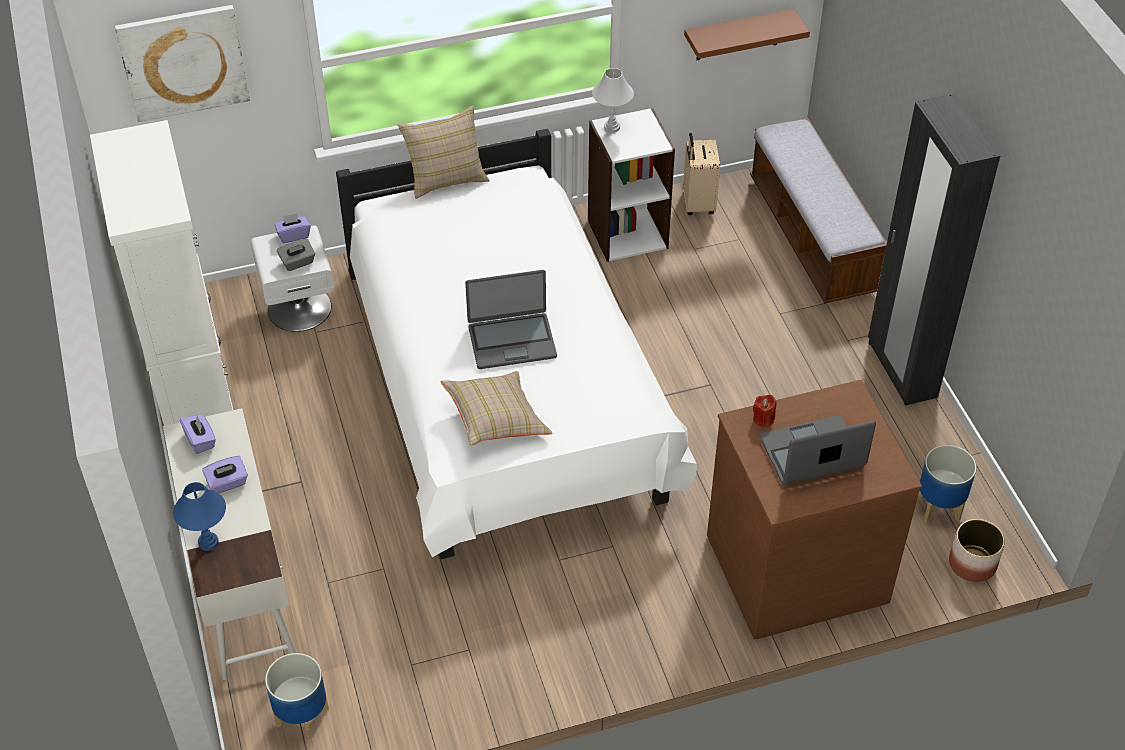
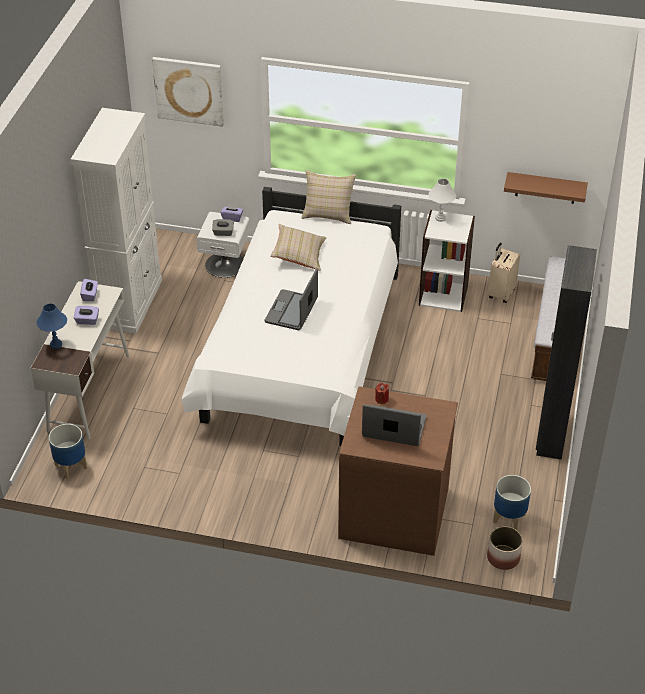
camera: 30 degrees right, 5 degrees down
beige pillow [440,371,553,446] -> beige pillow moved to [270,224,327,271]
laptop [465,270,557,369] -> laptop turned 90 degrees clockwise [264,268,318,330]

